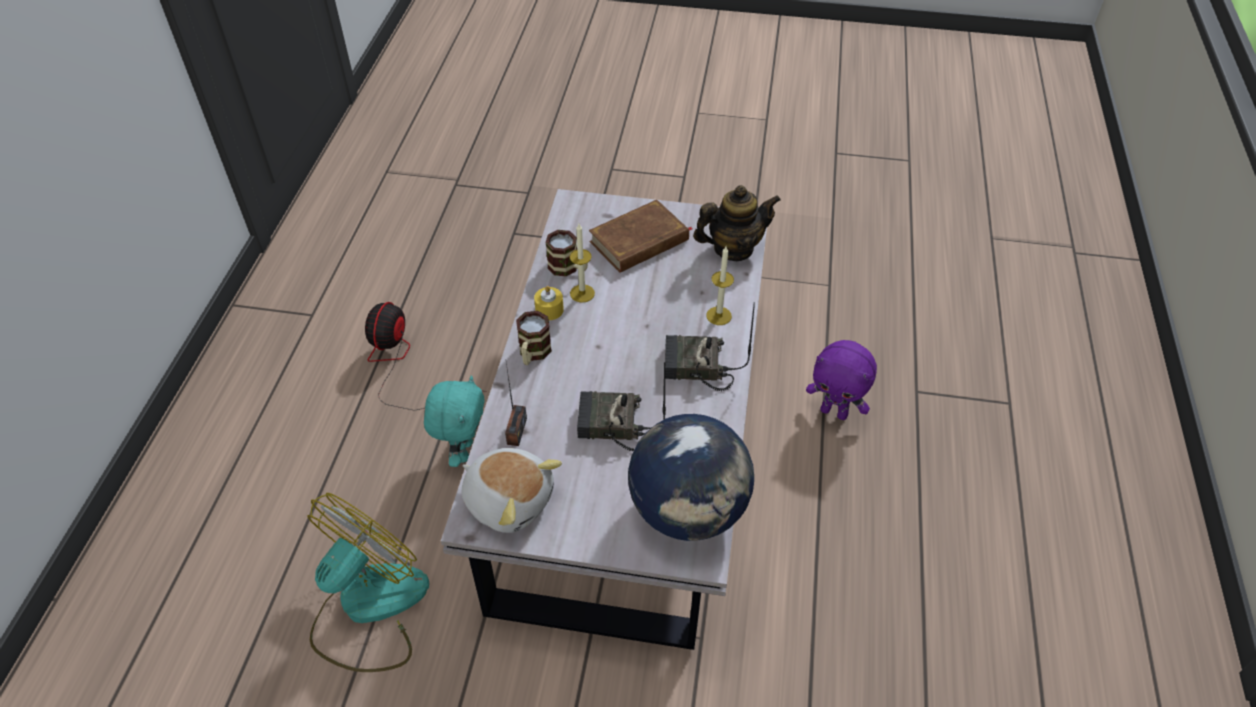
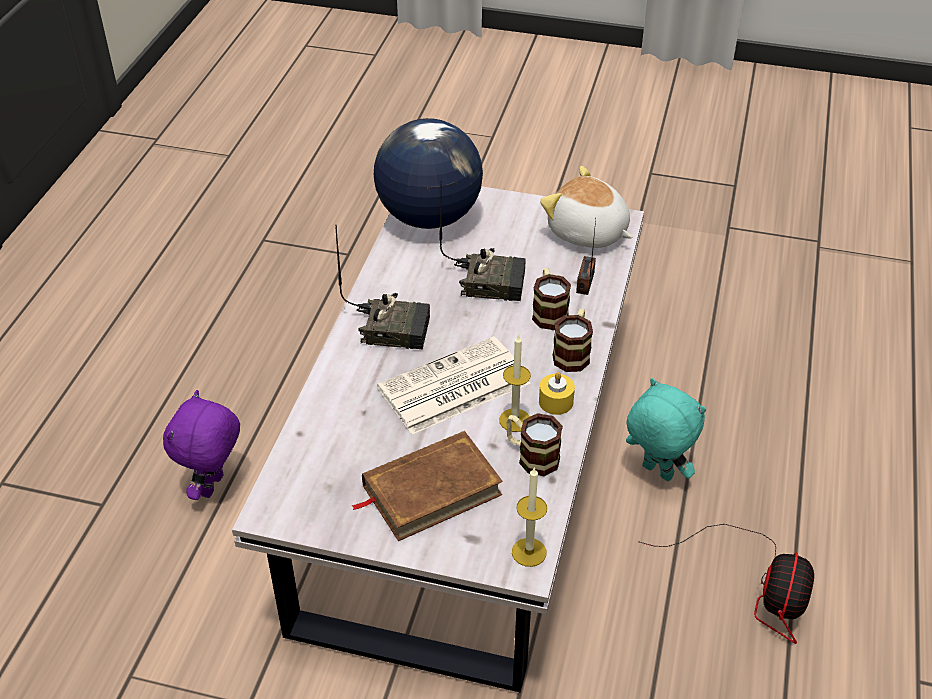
camera: 175 degrees left, 5 degrees down
fan [308,493,429,672] -> none
turquoise plush toy [424,375,485,467] -> turquoise plush toy turned 120 degrees clockwise [626,378,706,481]
teapot [693,185,781,261] -> none
candle [706,247,734,325] -> candle moved to [512,467,547,567]
purple plush toy [806,340,877,420] -> purple plush toy turned 105 degrees counterclockwise [163,390,240,500]
none -> newspaper [377,336,531,434]
none -> mug [532,268,571,330]

